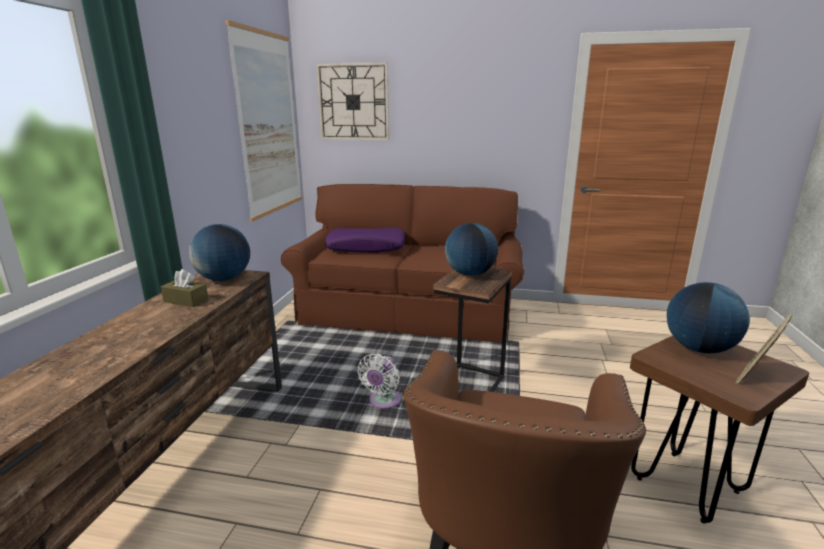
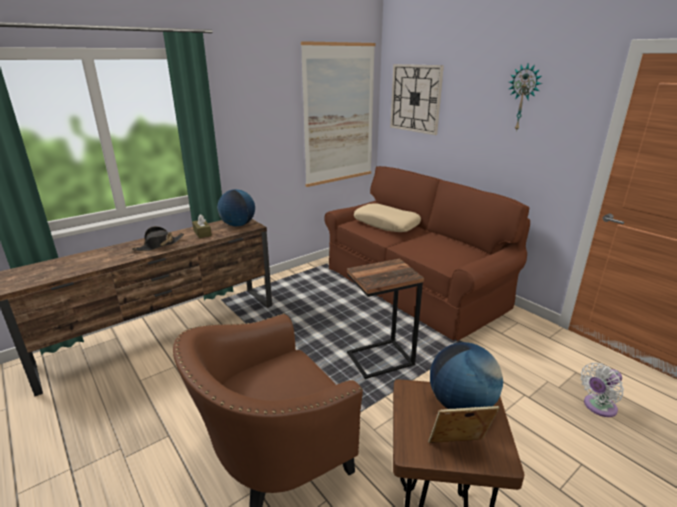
camera: 40 degrees right, 5 degrees up
purple pillow [325,227,405,253] -> beige pillow [354,203,421,232]
white fan [357,354,401,409] -> white fan moved to [580,363,624,417]
globe [445,223,498,276] -> none
none -> black hat [132,226,184,251]
none -> wall clock [509,63,542,132]

